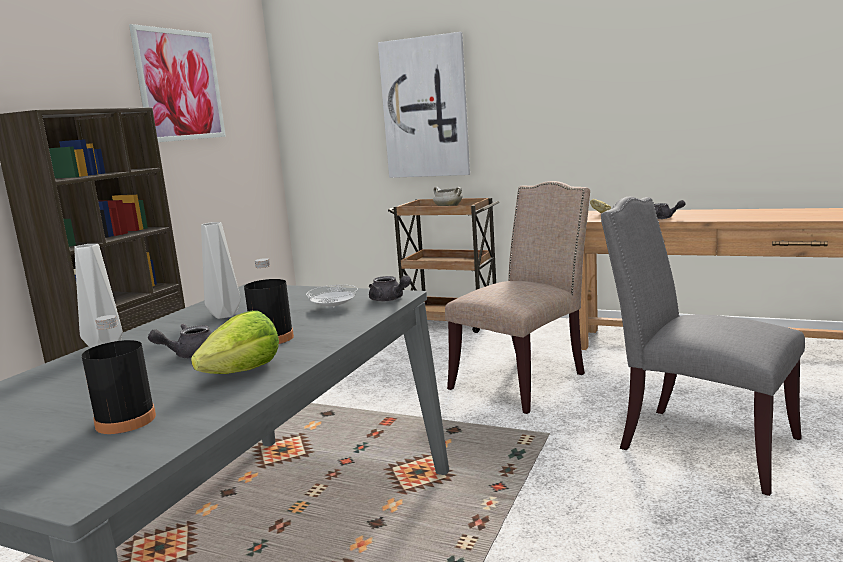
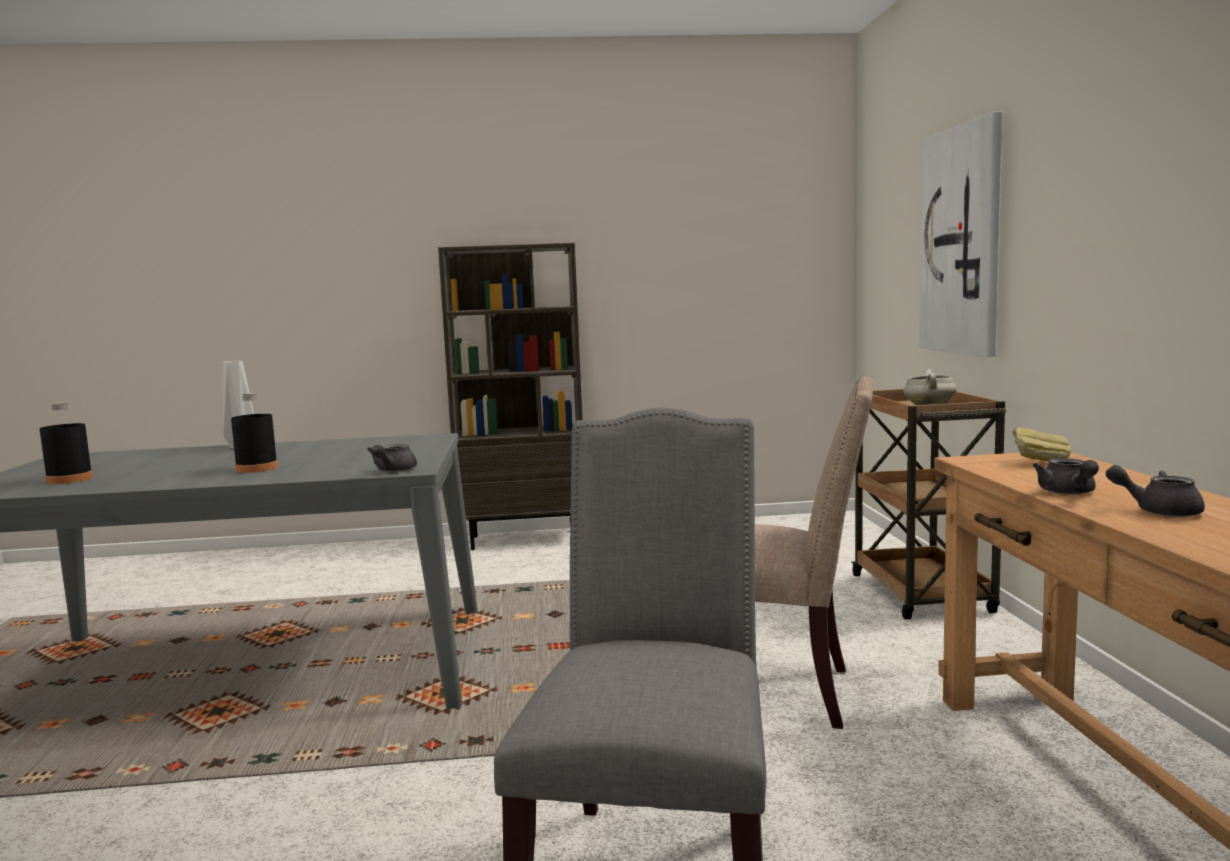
camera: 60 degrees right, 5 degrees down
picture [129,24,226,142] -> none
grey teapot [148,324,212,358] -> grey teapot moved to [1105,465,1205,517]
lettuce [191,311,279,374] -> none
grey vase [201,222,241,319] -> none
white plate [306,285,358,308] -> none

